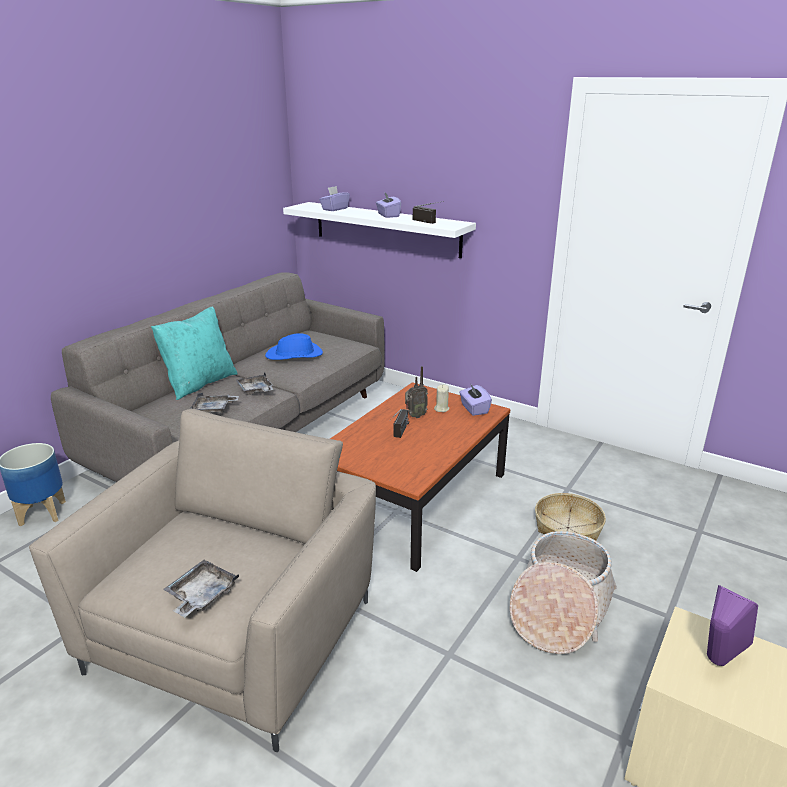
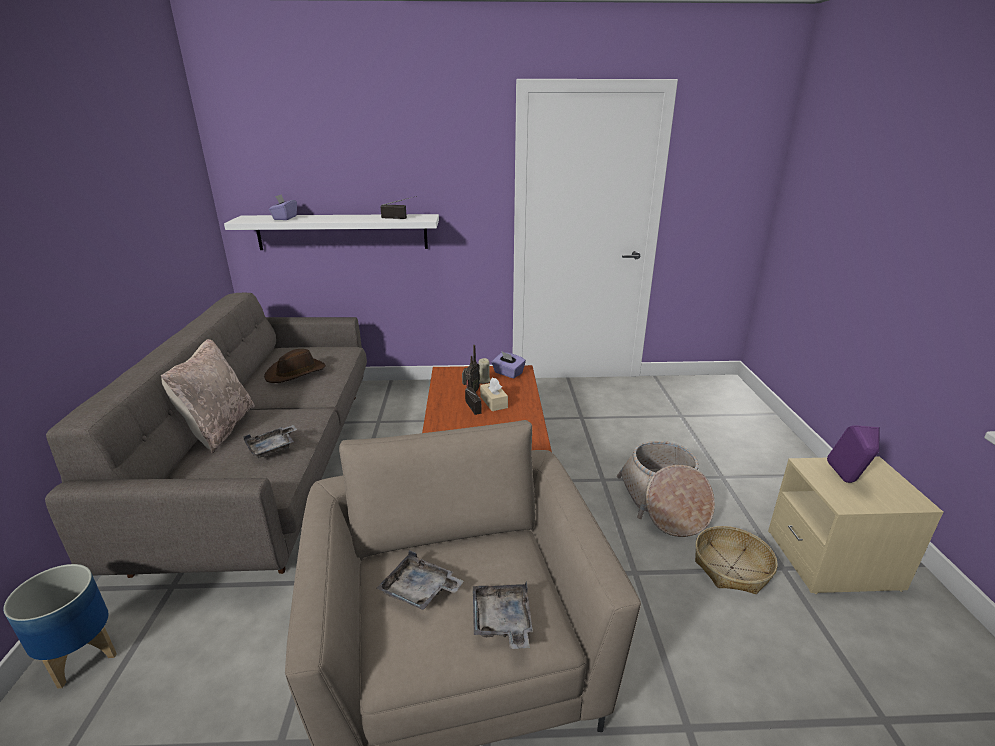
camera: 35 degrees left, 0 degrees up
turquoise pillow [151,307,237,400] -> beige pillow [161,339,255,453]
grey tray [236,372,274,395] -> grey tray moved to [377,550,464,610]
blue hat [265,333,323,360] -> brown hat [264,349,326,383]
purple tissue box [376,192,402,218] -> none
basket [535,493,606,541] -> basket moved to [695,526,778,594]
none -> beige tissue box [480,377,508,411]

